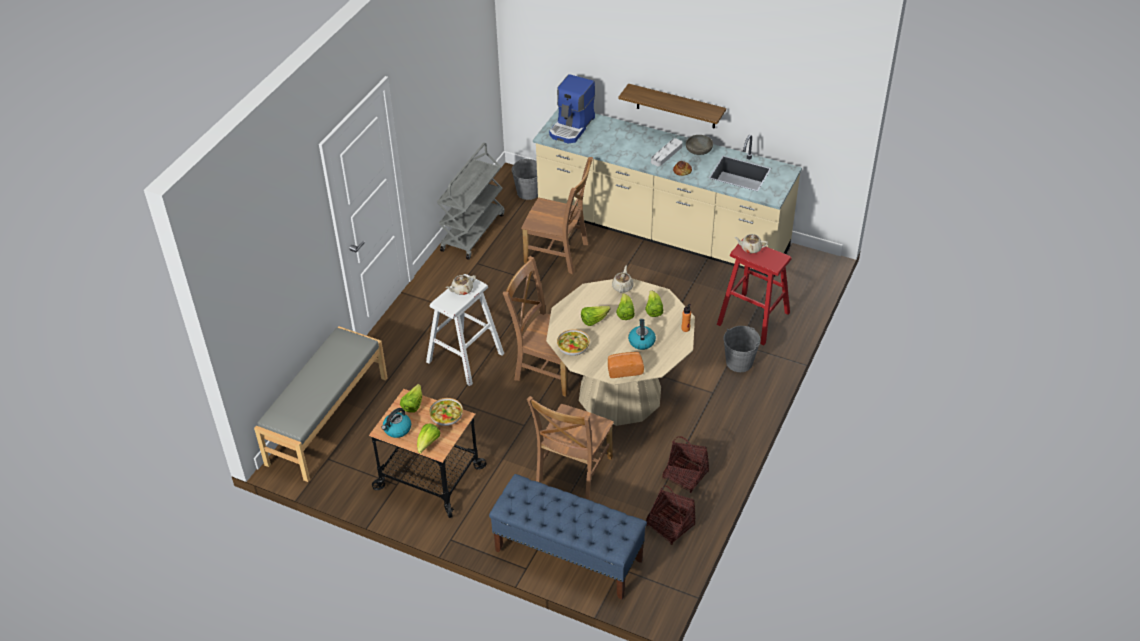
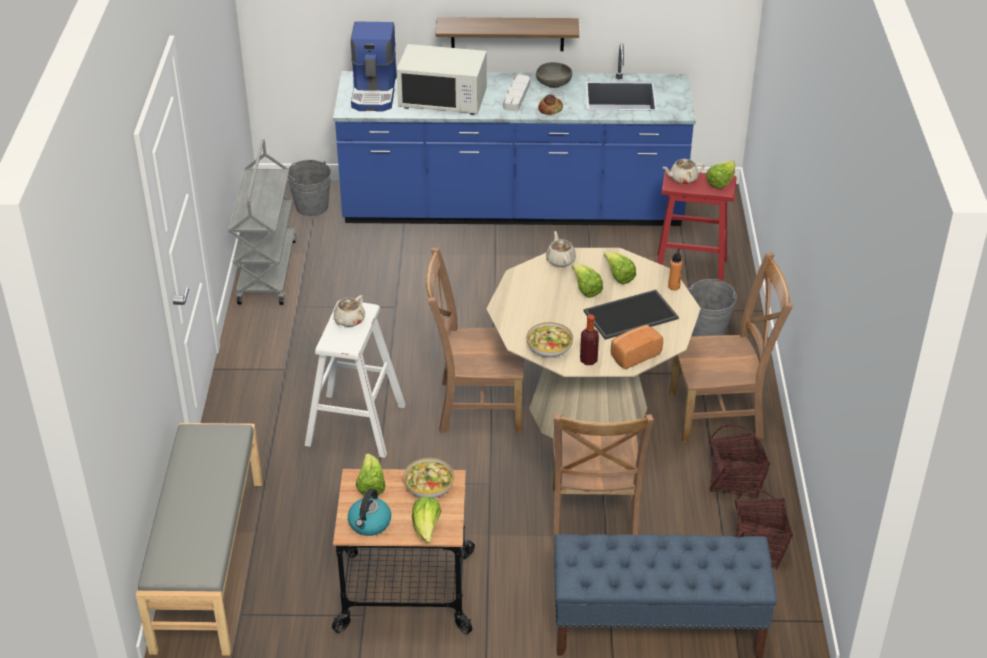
camera: 25 degrees left, 5 degrees down
brown chair [521,157,593,274] -> brown chair moved to [669,252,793,443]
beige counter [533,108,802,277] -> blue counter [333,43,696,226]
lettuce [581,306,611,326] -> lettuce moved to [706,160,735,189]
kettle [628,319,656,350] -> tray [584,290,679,340]
none -> white microwave [396,44,487,115]
none -> bottle [580,315,599,365]

